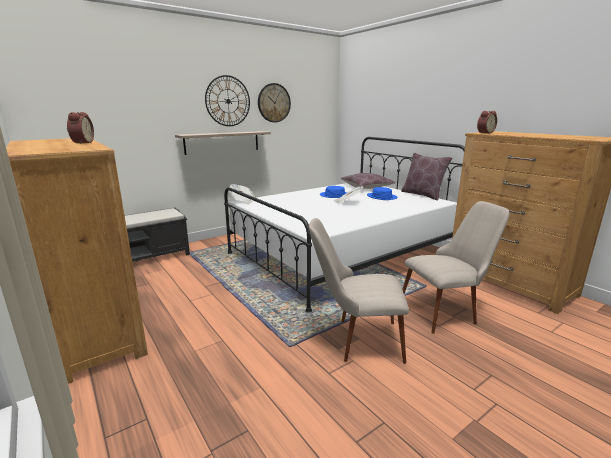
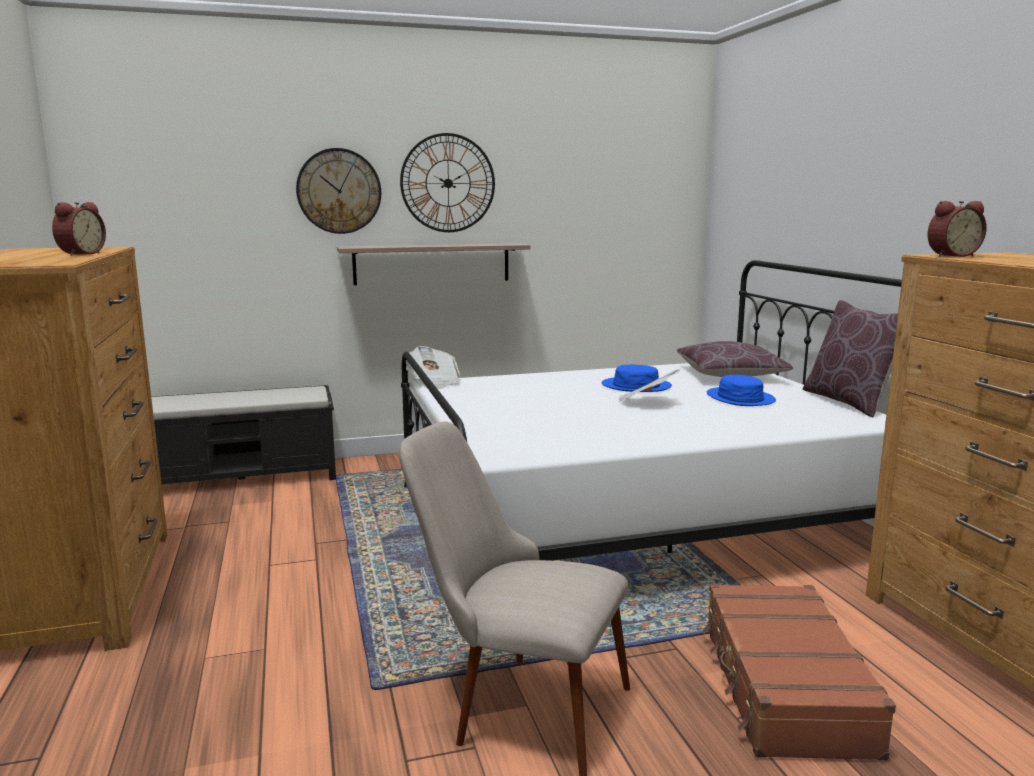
camera: 20 degrees right, 5 degrees down
wall clock [258,83,291,122] -> wall clock moved to [296,148,381,234]
beige chair [402,201,509,334] -> brown suitcase [702,584,896,760]

